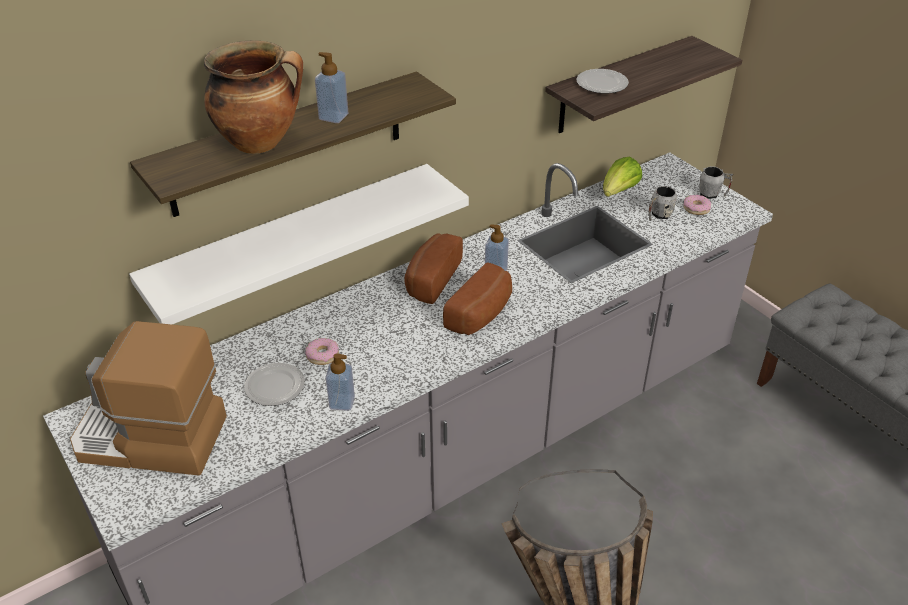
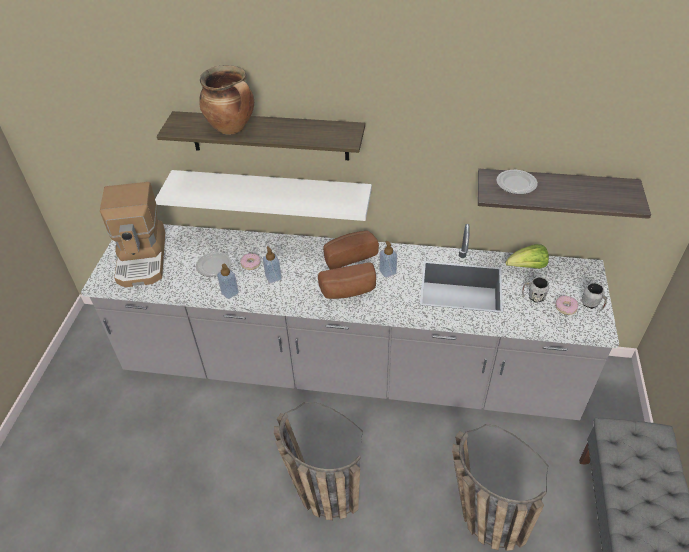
camera: 45 degrees right, 5 degrees up
coffee machine [70,321,227,476] -> coffee machine turned 150 degrees counterclockwise [100,182,165,287]
soap dispenser [315,52,348,123] -> soap dispenser moved to [263,246,282,283]
none -> basket [452,424,549,551]

